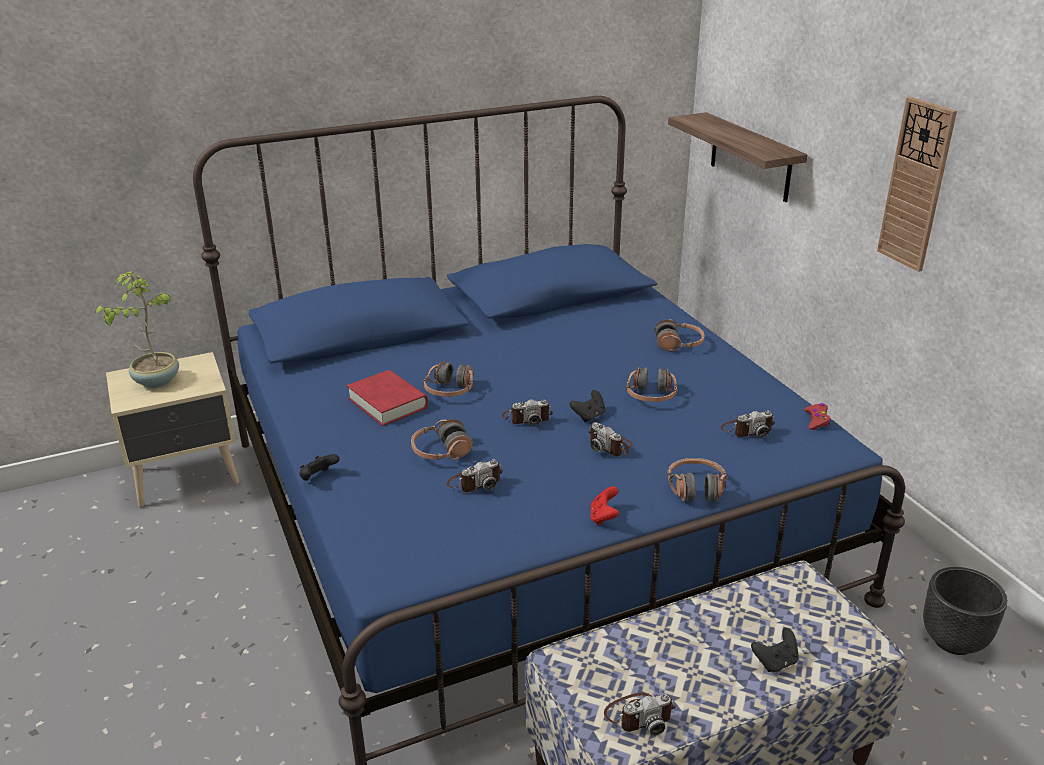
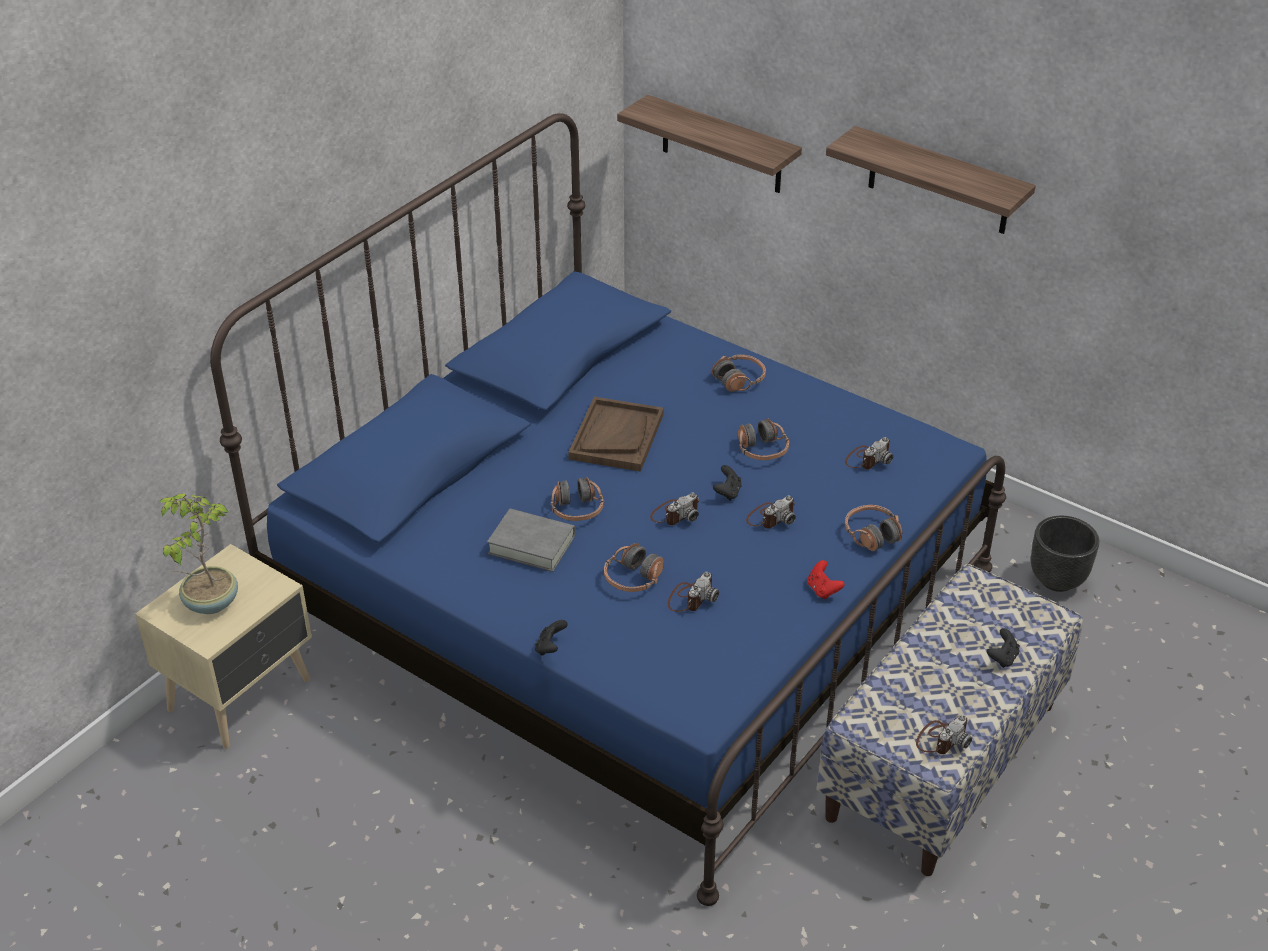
camera: 30 degrees left, 10 degrees up
red book [347,370,428,426] -> grey book [487,509,575,572]
camera [588,422,633,456] -> camera turned 60 degrees counterclockwise [746,496,796,529]
red game controller [804,403,831,430] -> none
wall clock [877,97,957,272] -> shelf [826,126,1036,234]
none -> brown tray [568,397,664,472]

